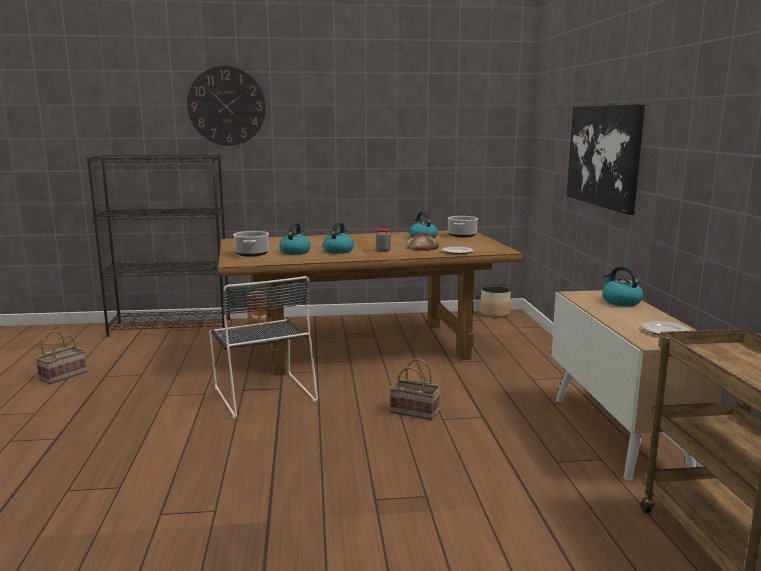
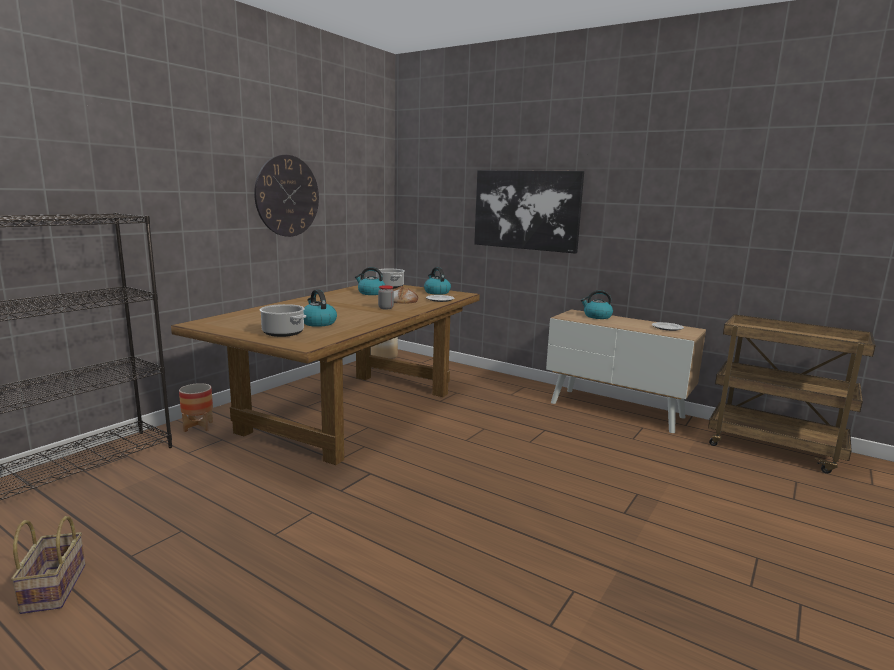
camera: 50 degrees left, 0 degrees up
wall clock [187,66,266,146] -> wall clock moved to [254,155,319,237]
black chair [209,276,318,419] -> none
kettle [323,222,354,254] -> kettle moved to [424,267,451,295]
basket [389,359,441,420] -> none

